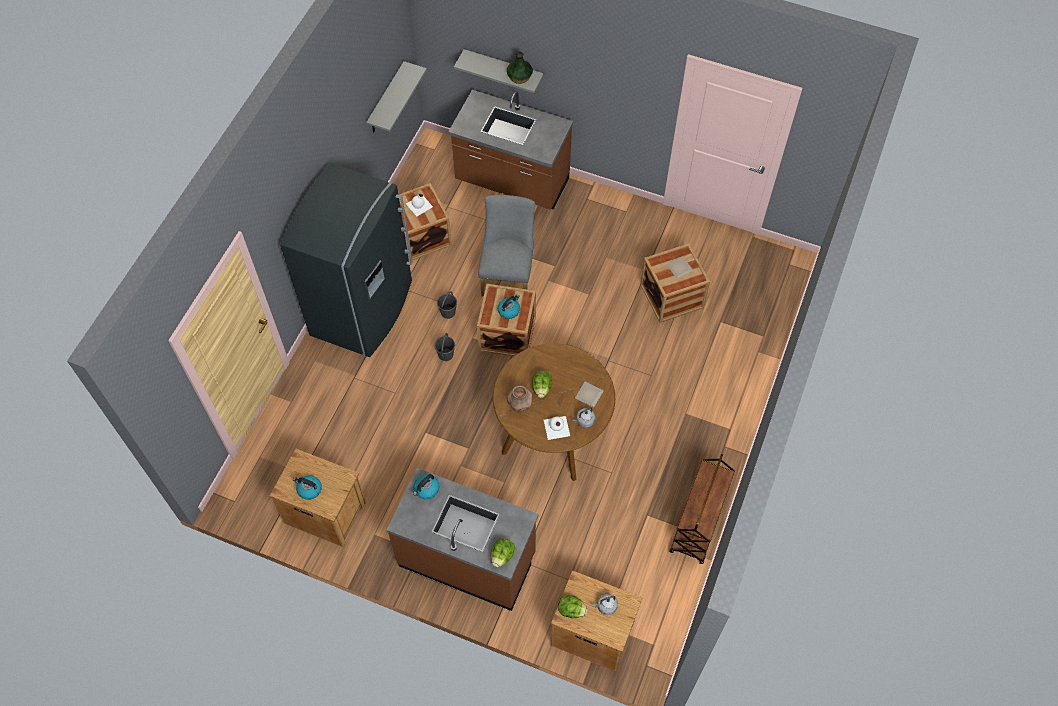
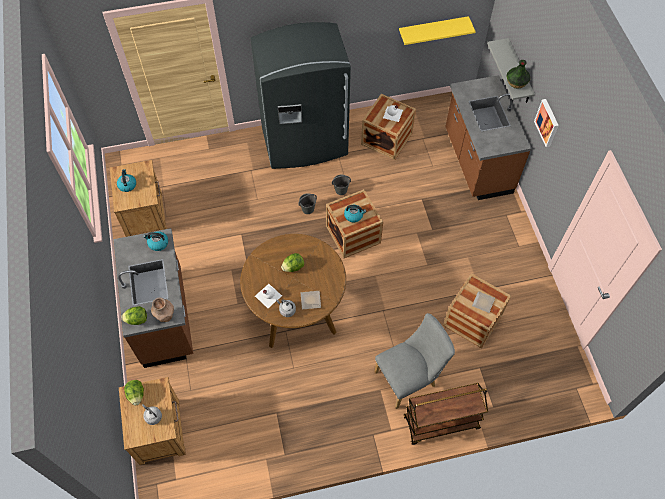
camera: 55 degrees right, 0 degrees up
grey shelf [366,61,427,132] -> yellow shelf [399,16,476,45]
grey chair [478,195,535,297] -> grey chair moved to [374,313,455,409]
brown vase [507,386,532,413] -> brown vase moved to [151,297,174,322]
brown cart [670,454,735,565] -> brown cart moved to [403,383,488,445]
none -> picture [534,99,559,147]

